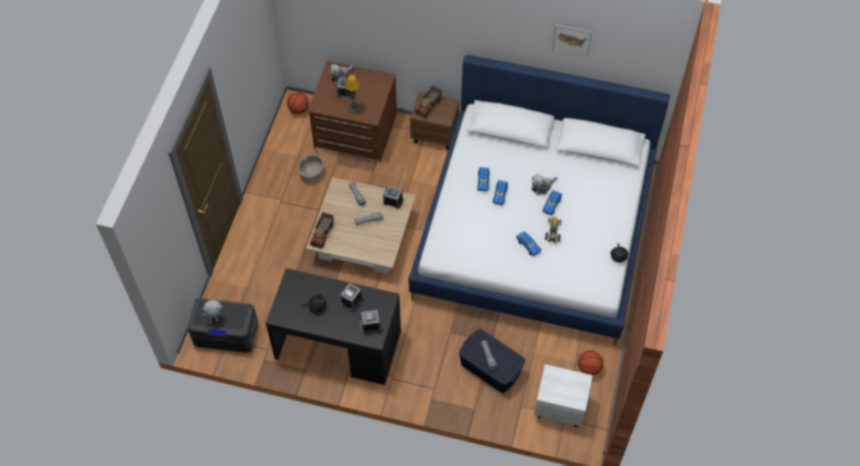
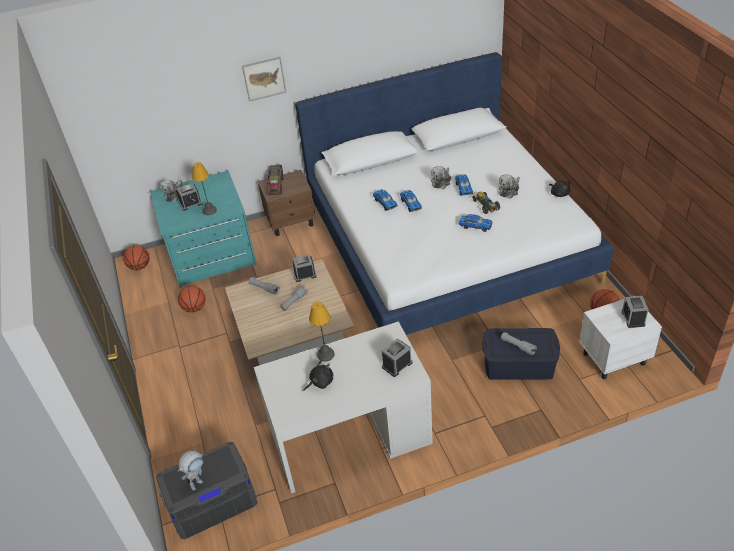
camera: 30 degrees left, 15 degrees down
black desk [266,268,401,385] -> white desk [254,321,433,494]
basket [298,147,324,183] -> basketball [178,286,206,313]
brown dresser [307,61,397,162] -> turquoise dresser [150,171,257,288]
toy truck [310,212,334,248] -> none
alarm clock [340,283,363,311] -> alarm clock moved to [622,296,649,328]
picture [552,25,592,57] -> picture moved to [242,57,286,102]
none -> table lamp [309,301,335,362]
none -> plush toy [499,174,520,199]

